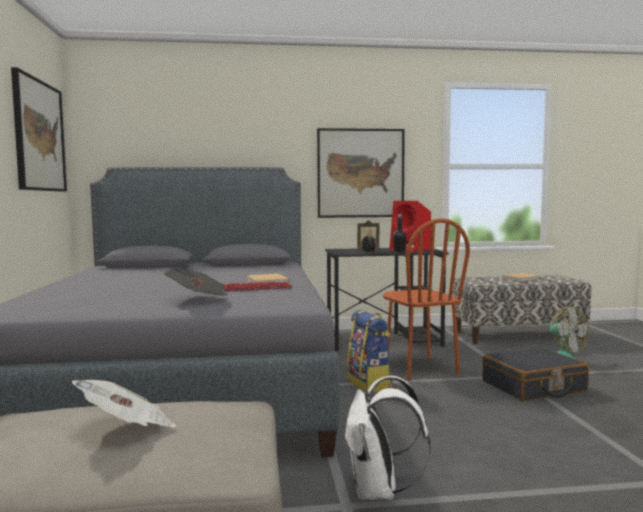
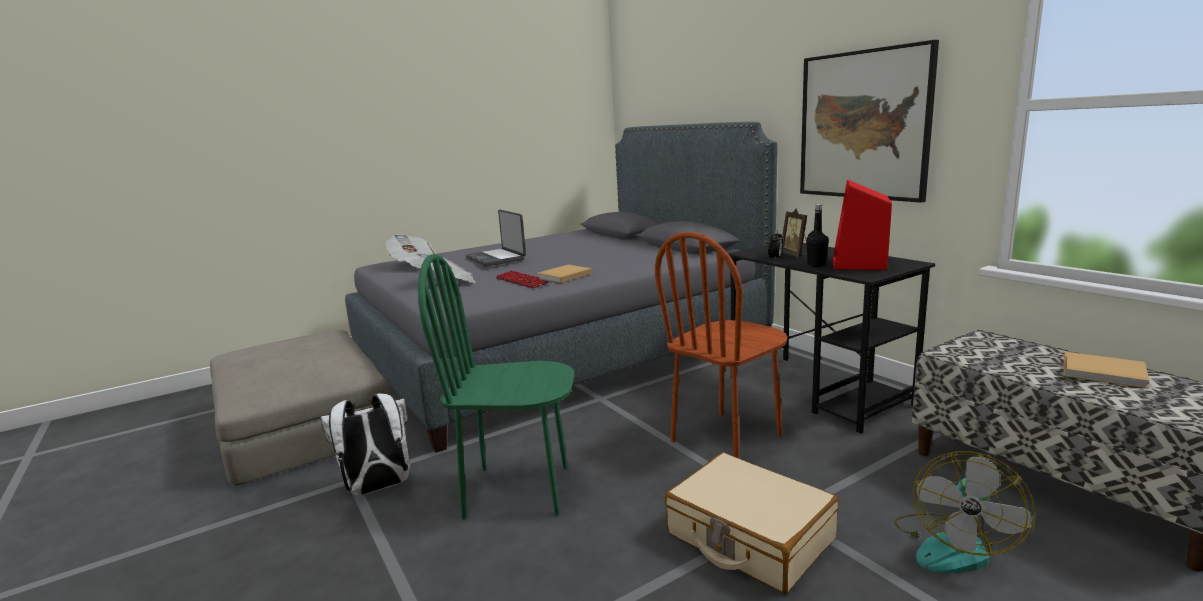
camera: 65 degrees right, 10 degrees up
picture [11,67,67,192] -> none
newspaper [72,380,176,427] -> newspaper moved to [385,234,436,268]
backpack [347,310,393,393] -> none
black suitcase [482,348,589,401] -> beige suitcase [665,453,839,594]
none -> green chair [418,254,574,520]
none -> laptop [465,210,526,266]

